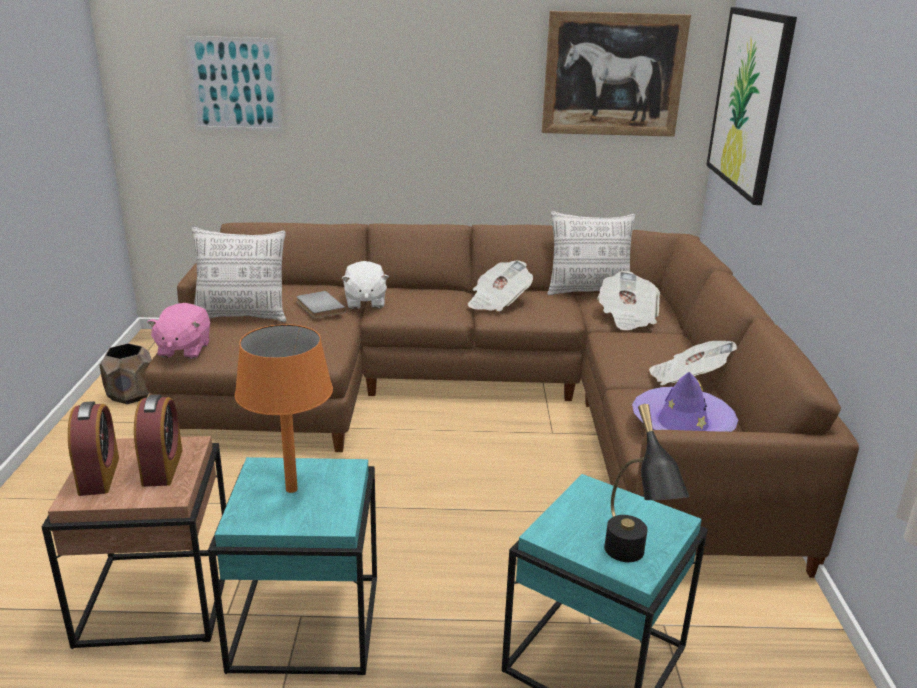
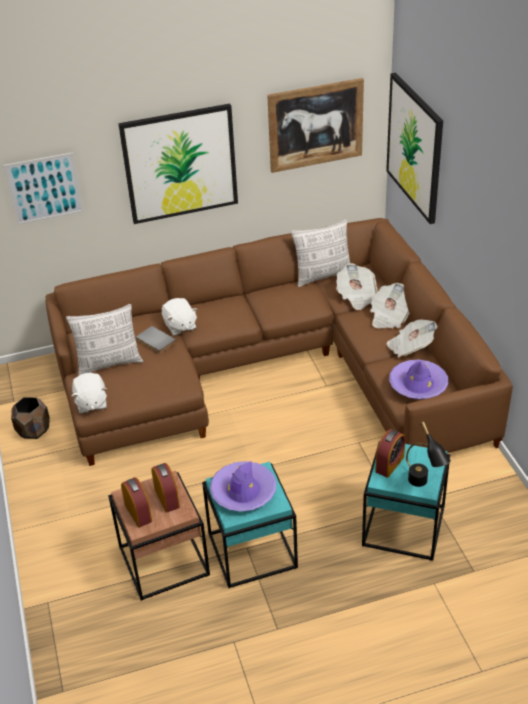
camera: 15 degrees left, 15 degrees up
pink plush toy [147,303,210,359] -> white plush toy [71,373,107,414]
orange table lamp [235,324,333,493] -> purple hat [210,461,276,511]
newspaper [468,260,533,311] -> newspaper moved to [370,283,409,328]
none -> picture [118,104,238,224]
none -> alarm clock [375,429,405,478]

